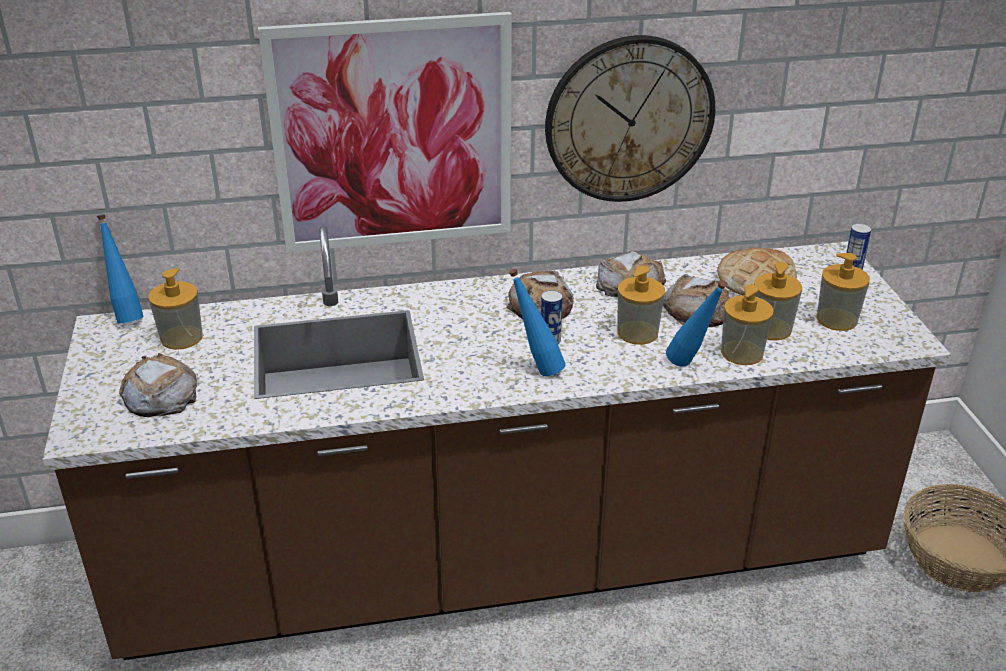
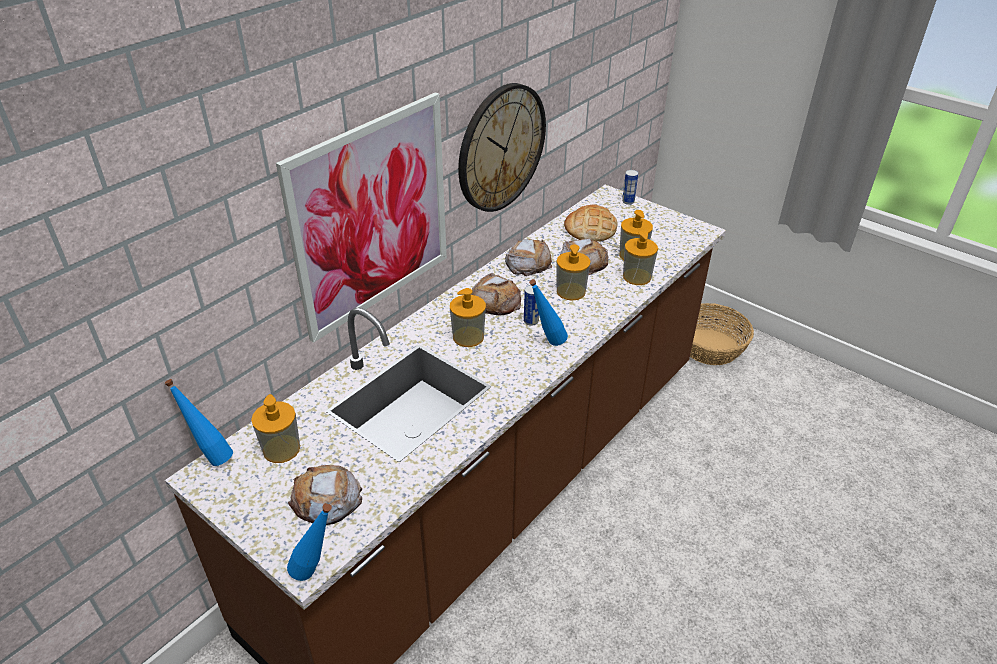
camera: 40 degrees left, 5 degrees up
blue bottle [666,280,727,367] -> blue bottle moved to [287,503,332,581]
soap dispenser [817,253,870,331] -> soap dispenser moved to [450,288,486,347]

